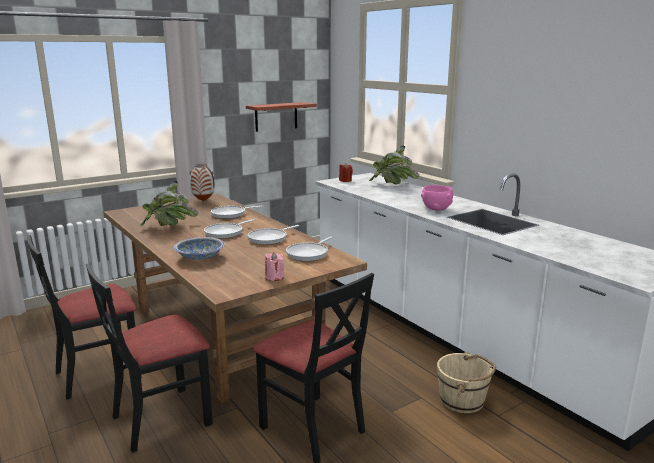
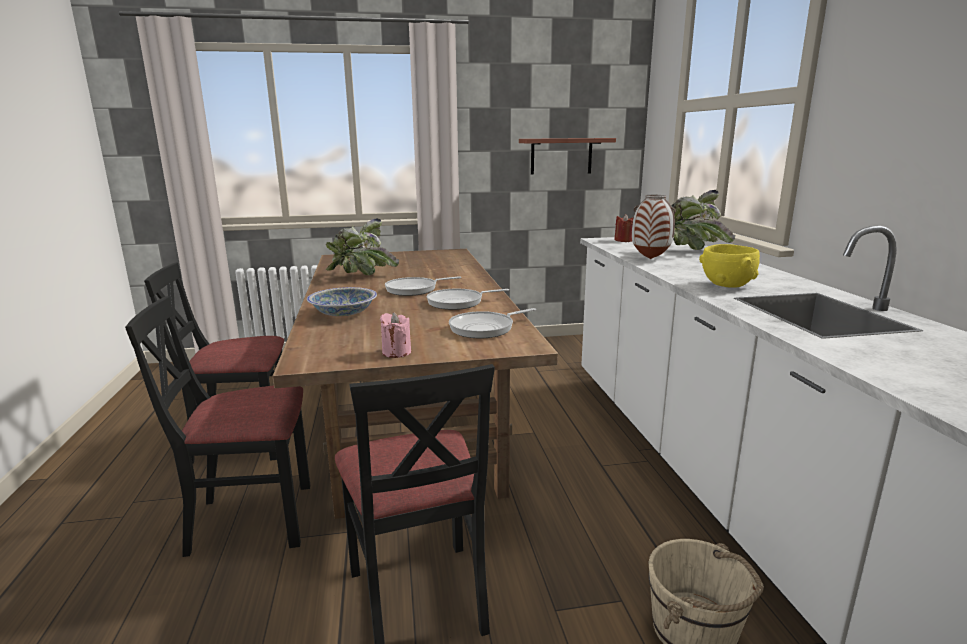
camera: 25 degrees right, 0 degrees up
vase [190,164,215,201] -> vase moved to [632,195,676,259]
frying pan [211,206,262,219] -> none
pink bowl [421,185,453,211] -> yellow bowl [699,244,760,288]

